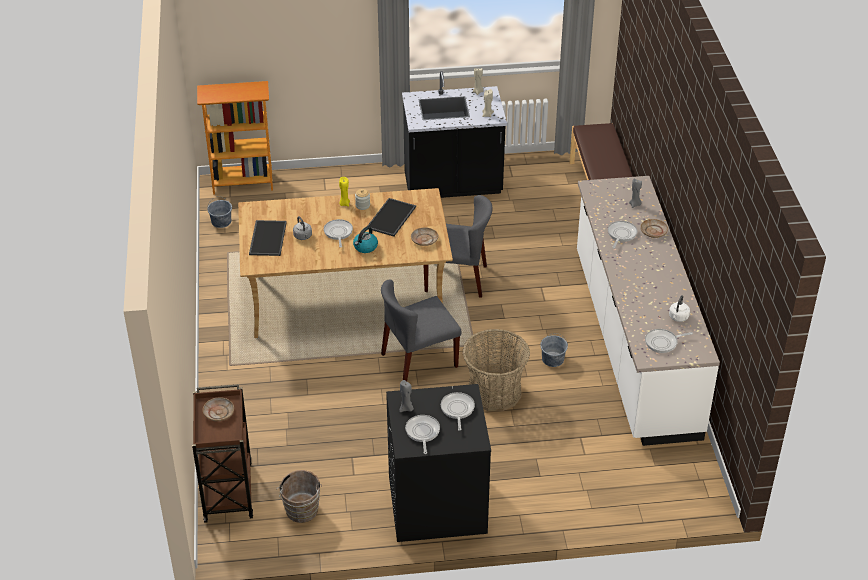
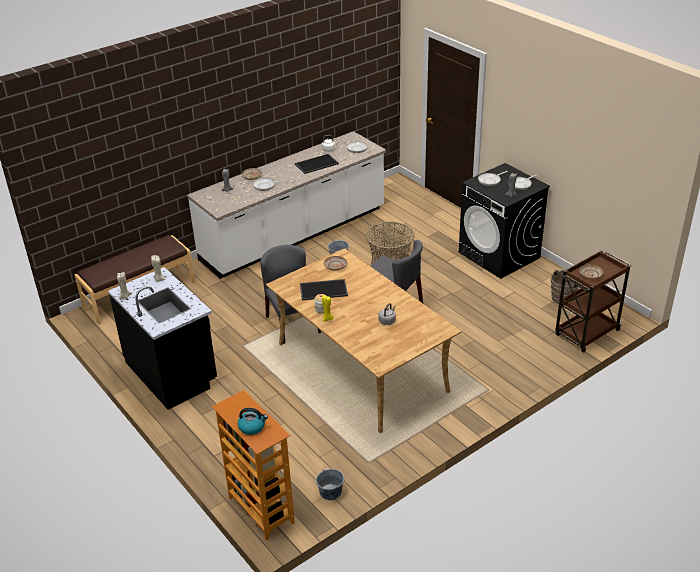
camera: 120 degrees left, 5 degrees down
tray [249,220,287,256] -> tray moved to [295,154,339,174]
frying pan [324,219,353,248] -> none
kettle [353,226,378,253] -> kettle moved to [238,408,268,435]

